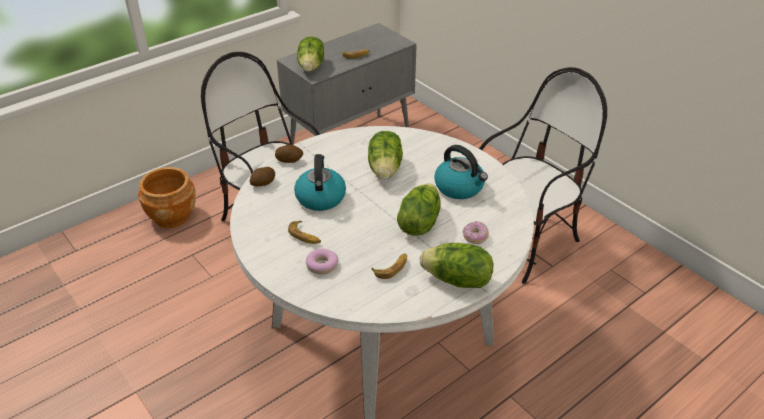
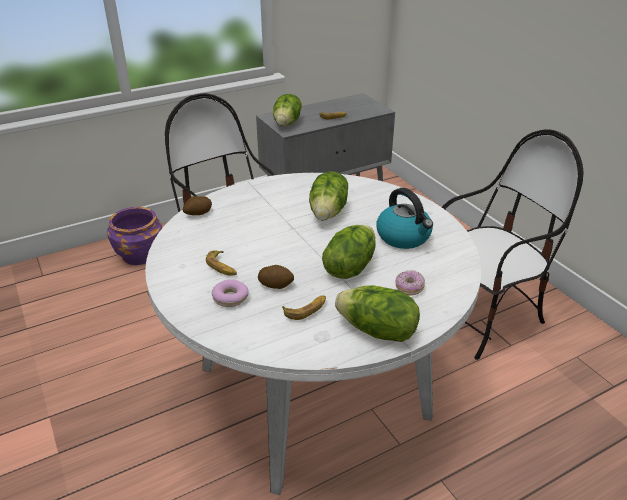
camera: 10 degrees right, 5 degrees down
brown planter [138,167,196,228] -> purple planter [107,207,162,265]
potato [275,144,303,163] -> potato moved to [258,265,294,289]
kettle [294,154,346,211] -> none

